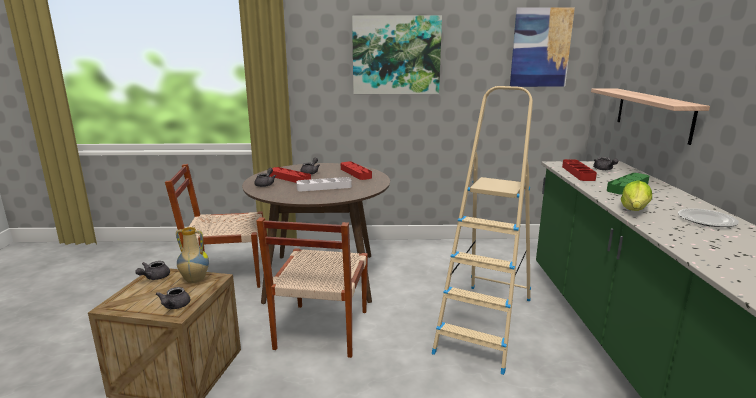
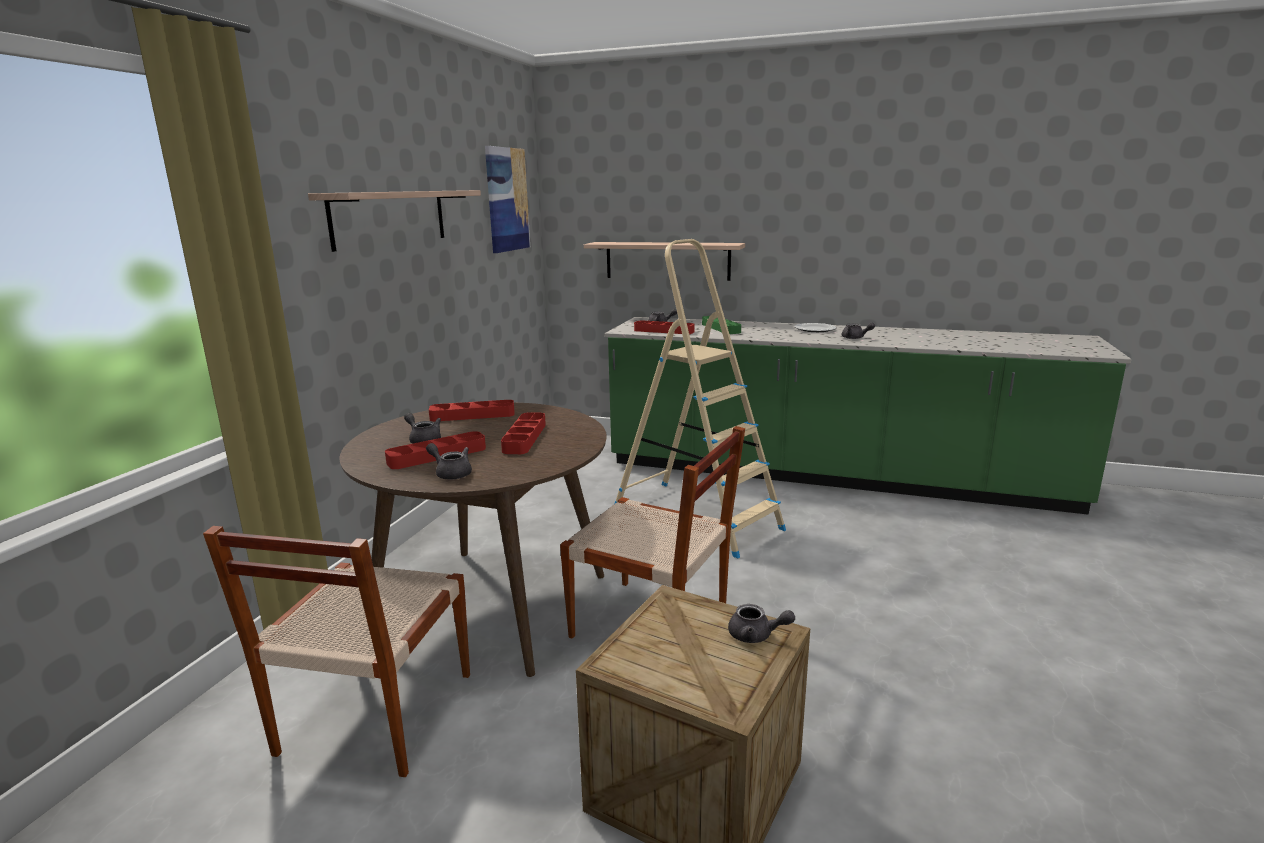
camera: 70 degrees left, 0 degrees up
grey teapot [135,261,170,280] -> grey teapot moved to [842,323,875,339]
vase [176,227,209,283] -> none
white tray [296,177,352,191] -> red tray [501,412,546,454]
picture [352,15,442,94] -> shelf [308,190,481,252]
lettuce [621,180,652,211] -> none

